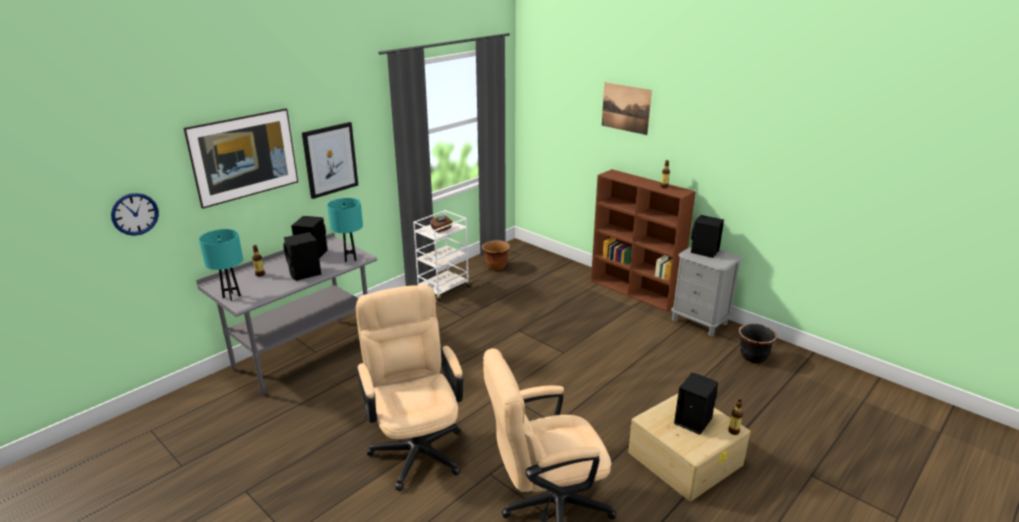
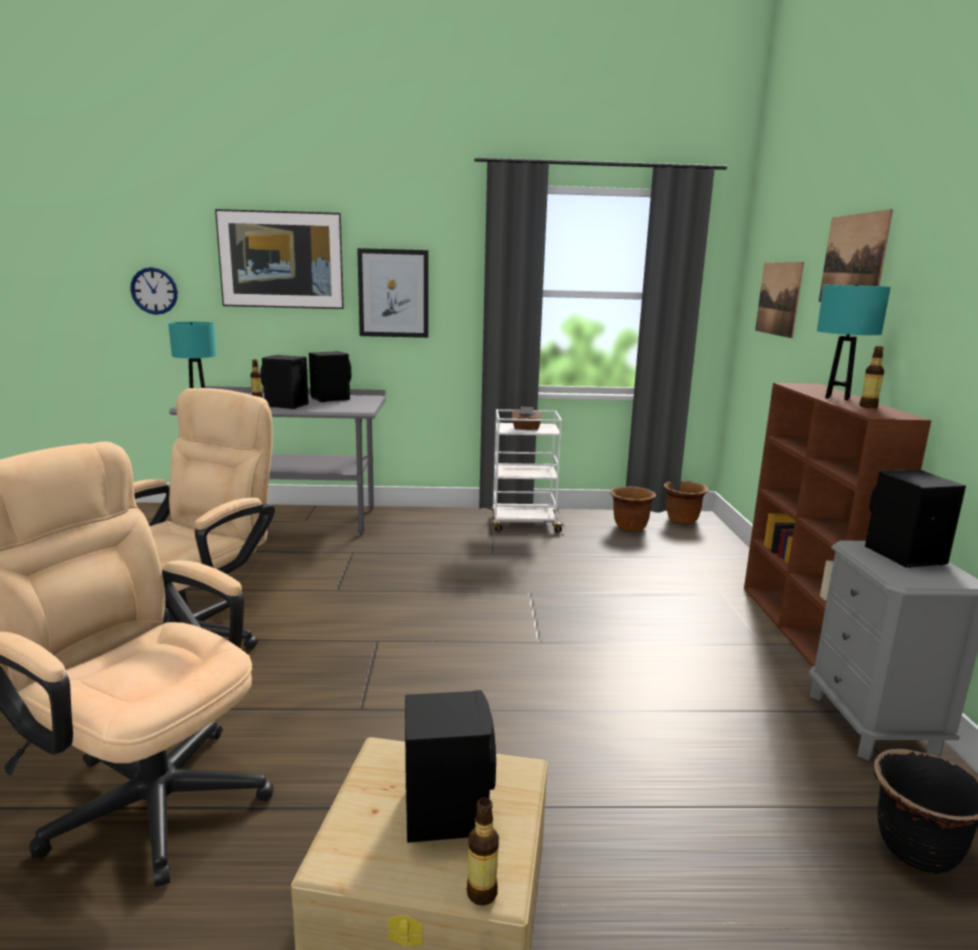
camera: 45 degrees right, 10 degrees down
turquoise table lamp [327,198,363,262] -> turquoise table lamp moved to [817,285,891,401]
none -> brown planter [664,481,709,524]
none -> picture [755,262,804,338]

